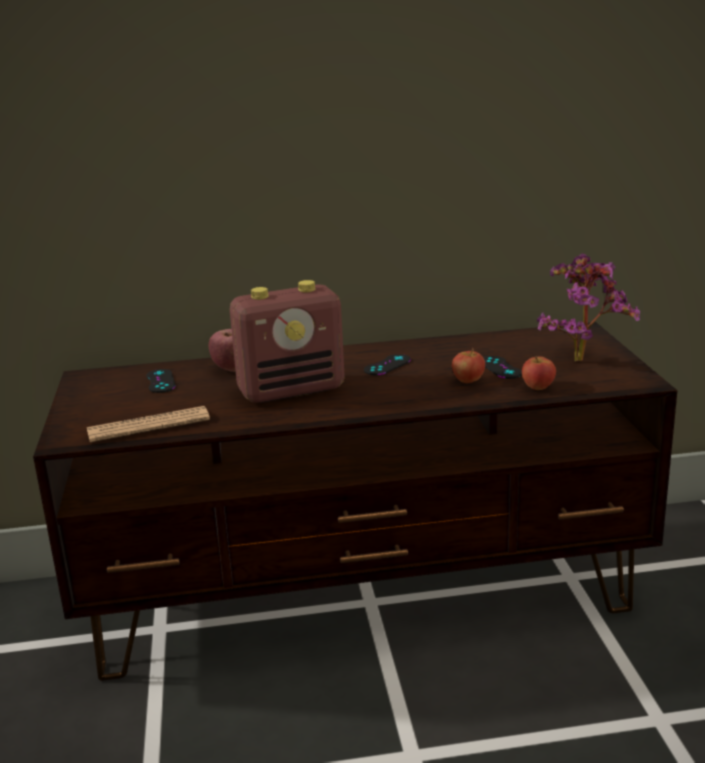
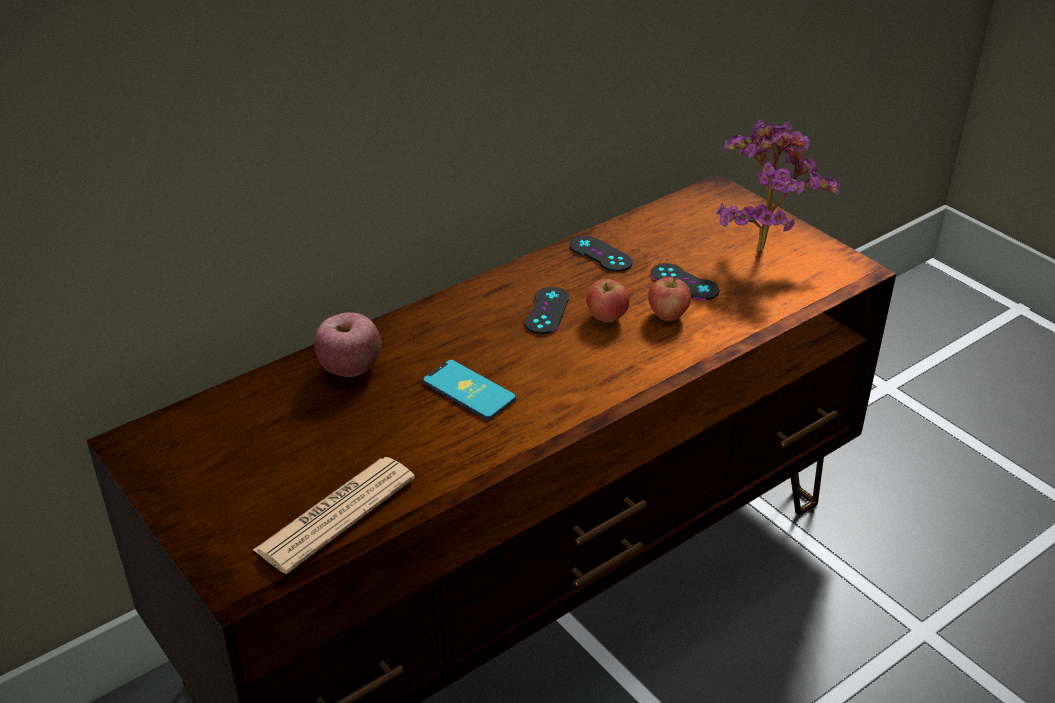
camera: 30 degrees left, 15 degrees up
black game controller [146,369,175,393] -> black game controller moved to [570,236,633,272]
radio [230,280,345,403] -> phone [423,360,516,420]
apple [522,356,556,390] -> apple moved to [586,279,629,323]

